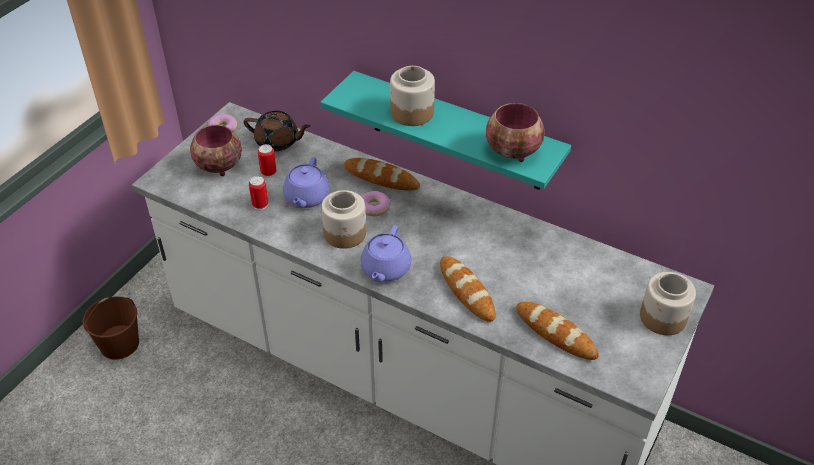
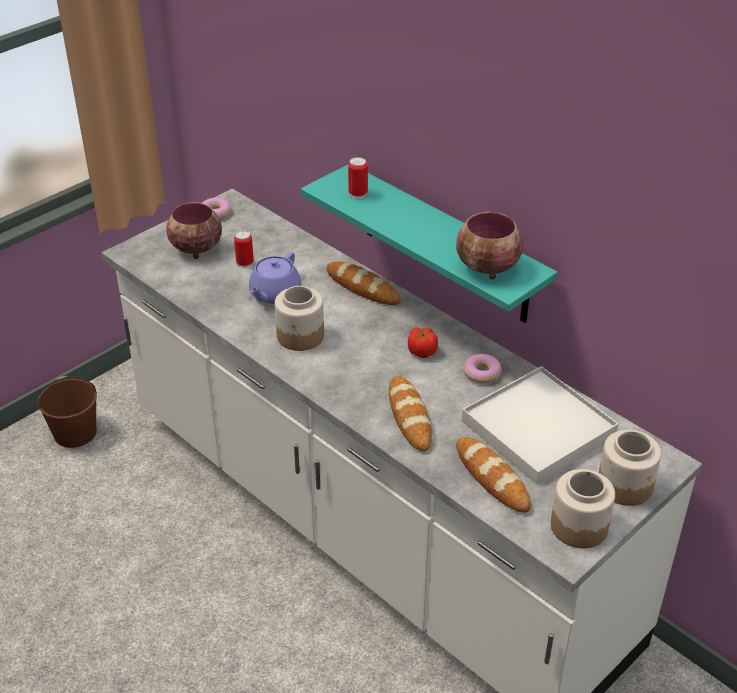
camera: 15 degrees right, 5 degrees down
brown teapot [244,111,311,151] -> none
can [249,176,268,210] -> can moved to [348,157,368,199]
donut [361,191,391,216] -> donut moved to [463,354,502,384]
purple teapot [361,225,411,282] -> none
jar [390,66,435,126] -> jar moved to [551,469,615,548]
none -> tomato [408,327,438,358]
none -> white tray [462,366,618,484]

